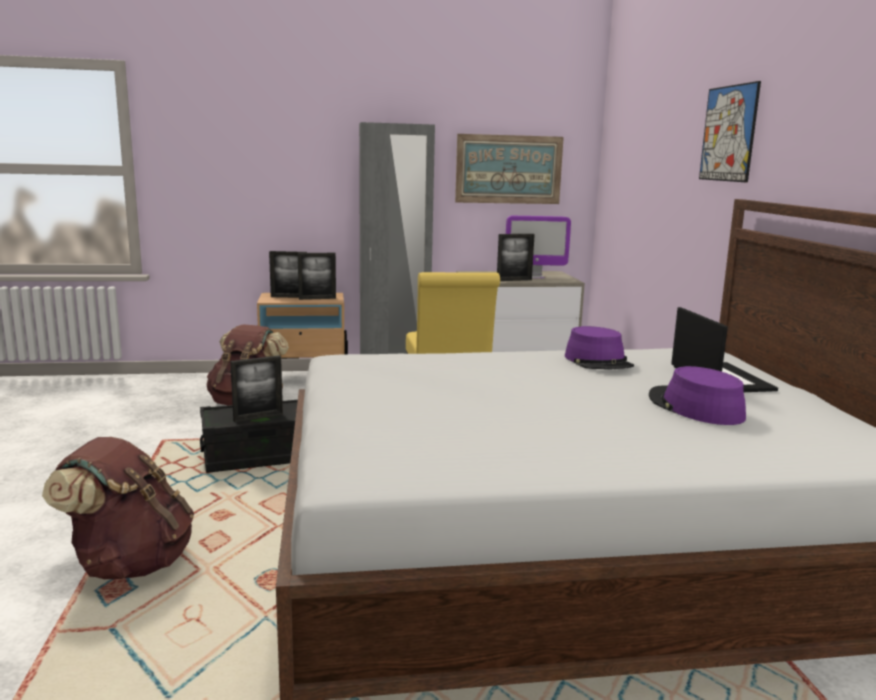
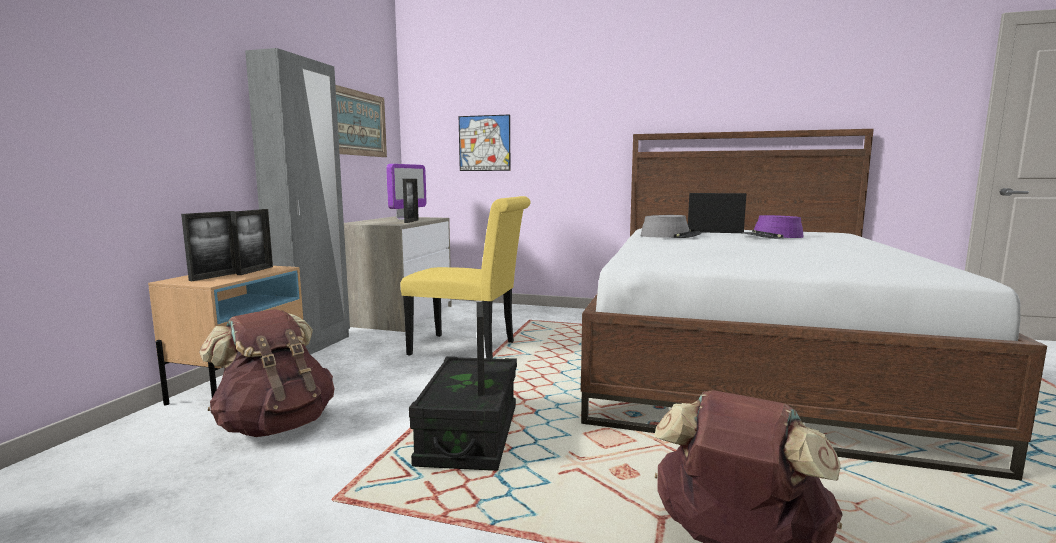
camera: 65 degrees left, 5 degrees down
purple hat [565,326,634,369] -> grey hat [641,215,701,238]
picture [699,81,761,183] -> picture moved to [459,114,510,171]

